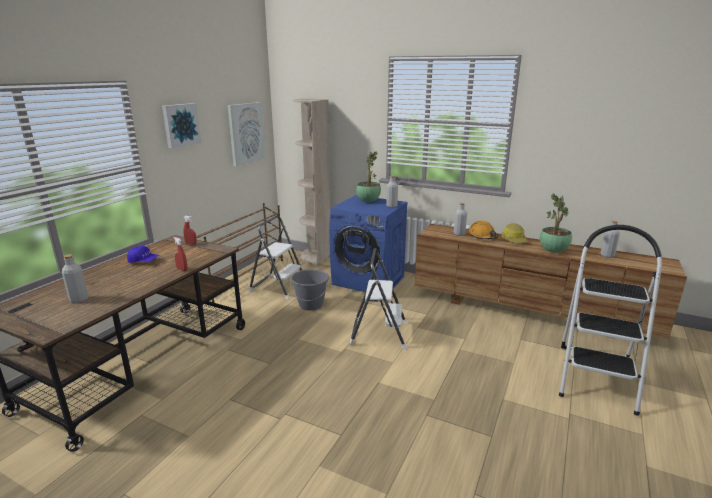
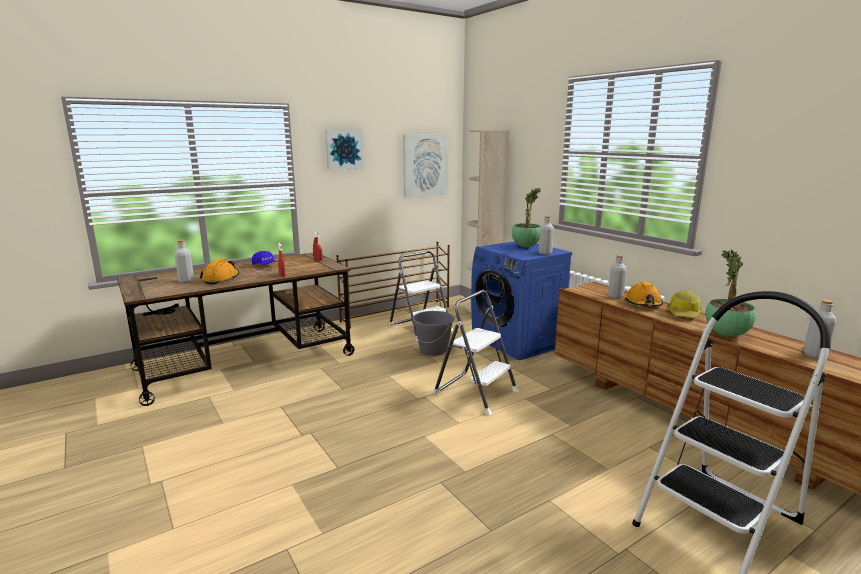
camera: 30 degrees right, 5 degrees down
none -> orange hard hat [200,258,239,284]

